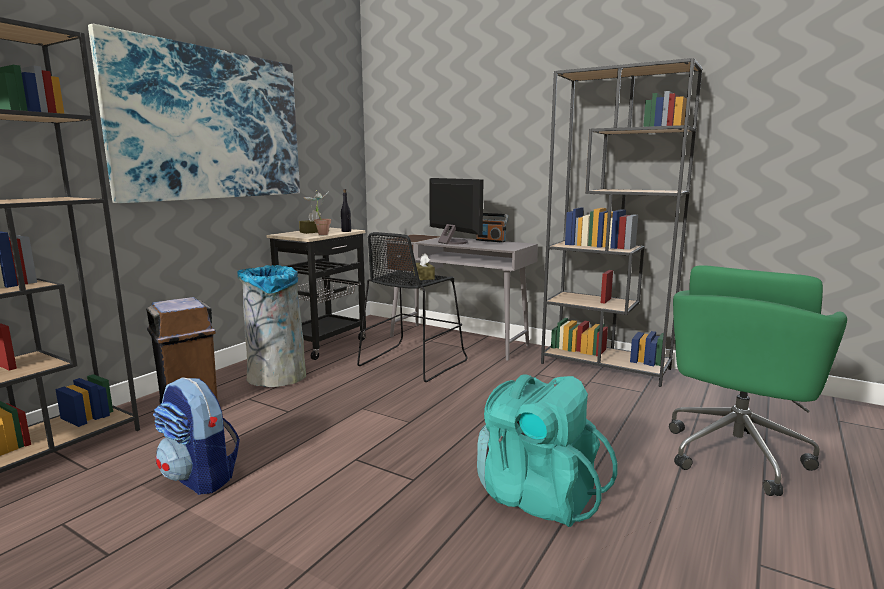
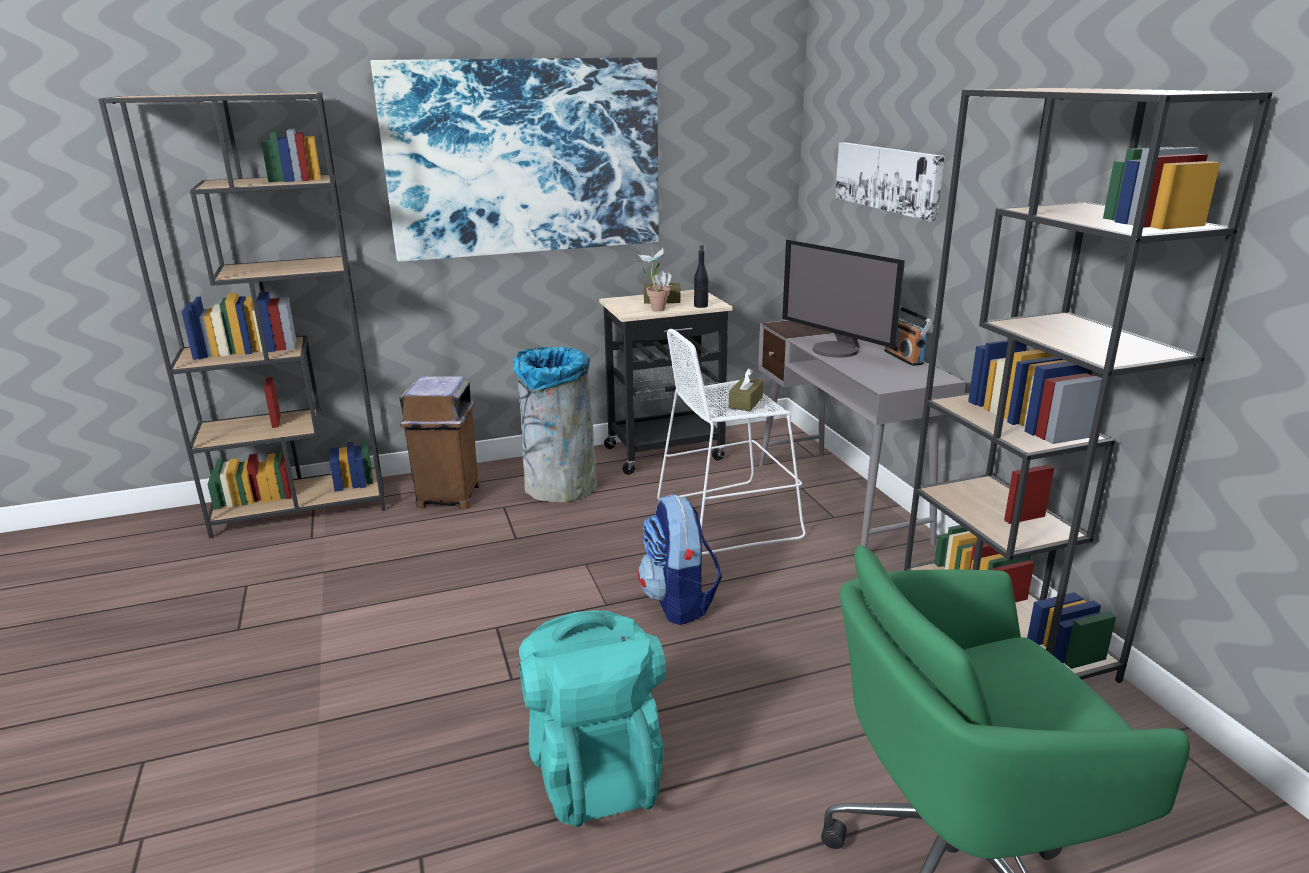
camera: 40 degrees right, 10 degrees up
backpack [153,377,240,495] -> backpack moved to [638,494,722,625]
black stool [357,232,468,382] -> white stool [657,329,806,555]
monitor [429,178,484,245] -> monitor turned 135 degrees clockwise [782,240,905,358]
none -> picture [835,142,945,222]

